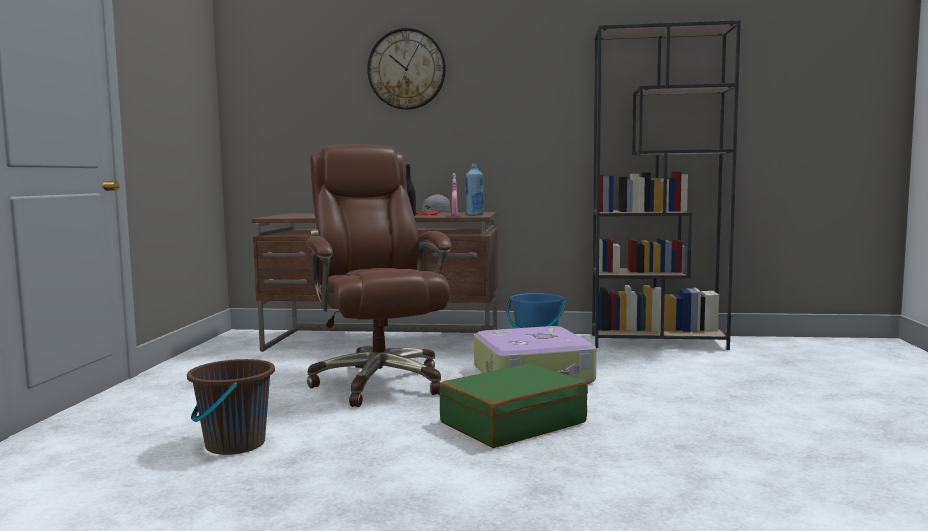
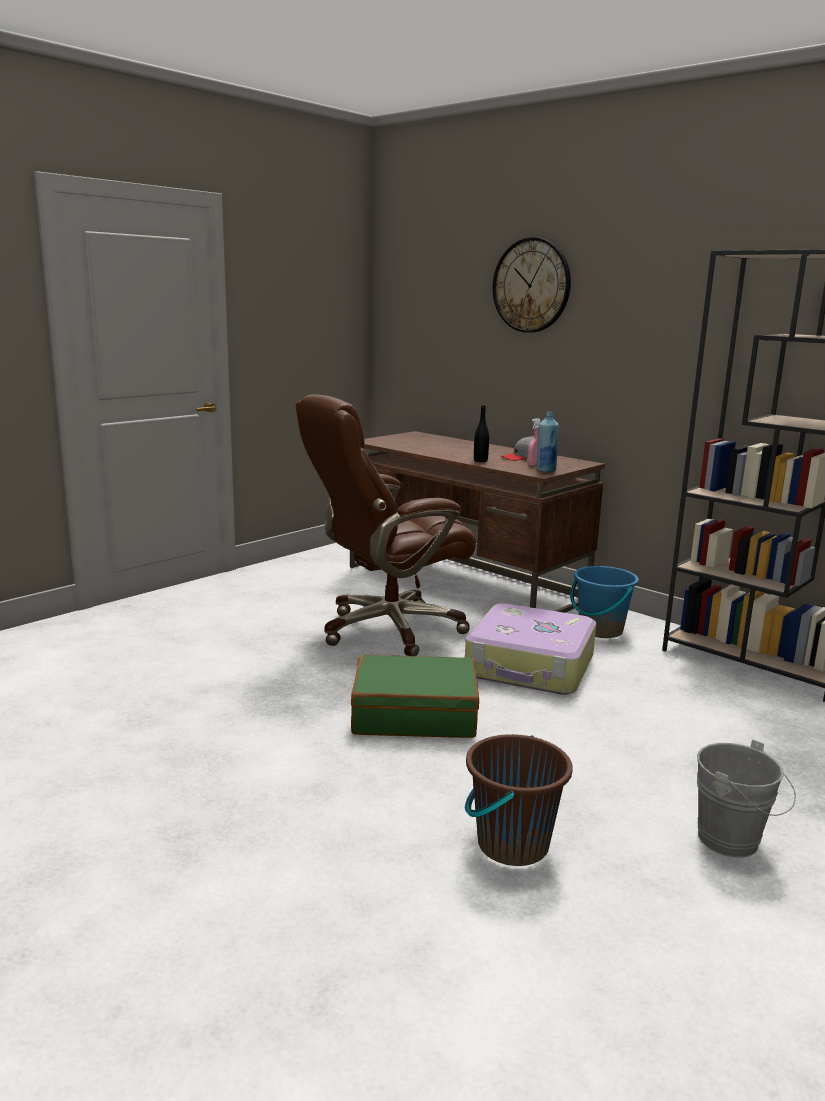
camera: 35 degrees right, 10 degrees up
brown bucket [187,359,275,455] -> brown bucket moved to [465,734,573,866]
brown office chair [306,144,452,407] -> brown office chair turned 135 degrees counterclockwise [296,394,476,656]
none -> grey bucket [697,740,796,858]

